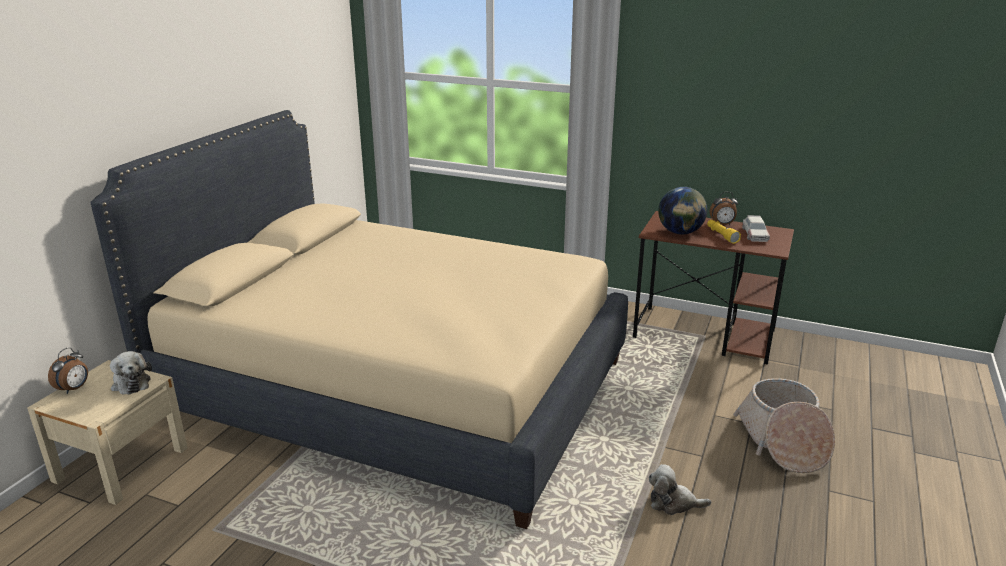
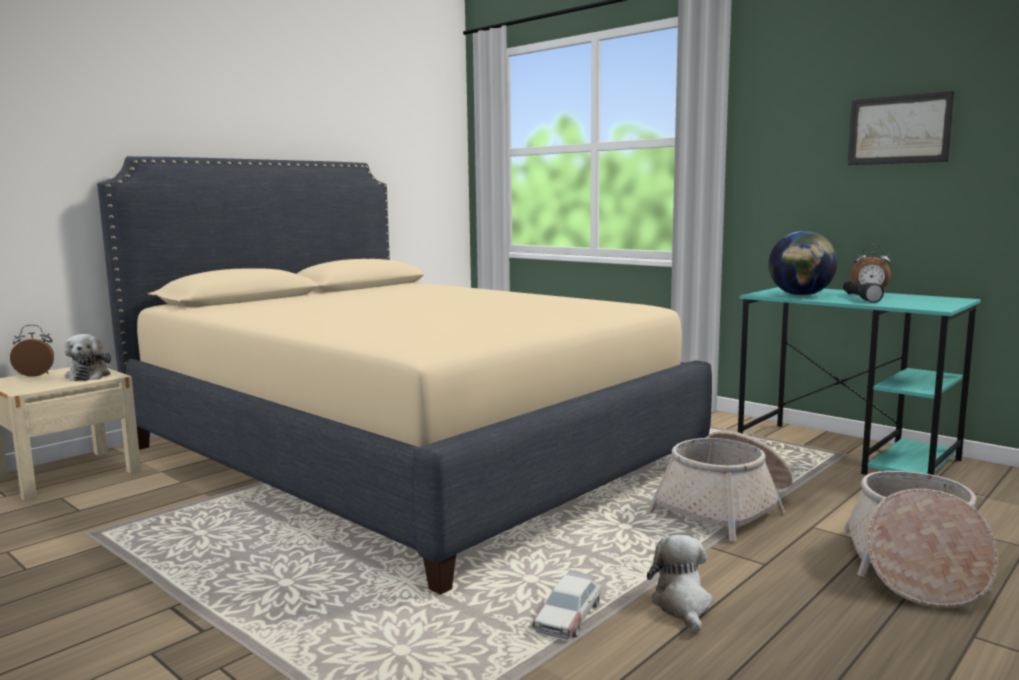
camera: 20 degrees right, 15 degrees down
alarm clock [48,347,88,394] -> alarm clock turned 150 degrees counterclockwise [10,325,54,377]
brown desk [633,211,794,365] -> turquoise desk [738,287,981,475]
plush toy [649,464,711,515] -> plush toy turned 60 degrees clockwise [647,535,713,633]
yellow flashlight [707,220,741,244] -> black flashlight [843,281,884,303]
toy car [742,215,770,242] -> toy car moved to [532,571,602,641]
none -> basket [647,430,793,541]
none -> picture [848,91,955,165]

